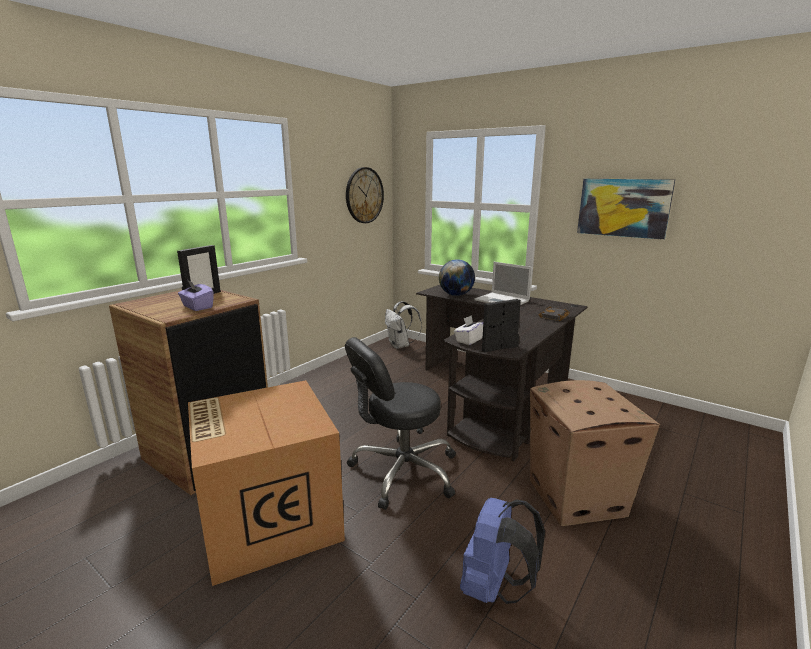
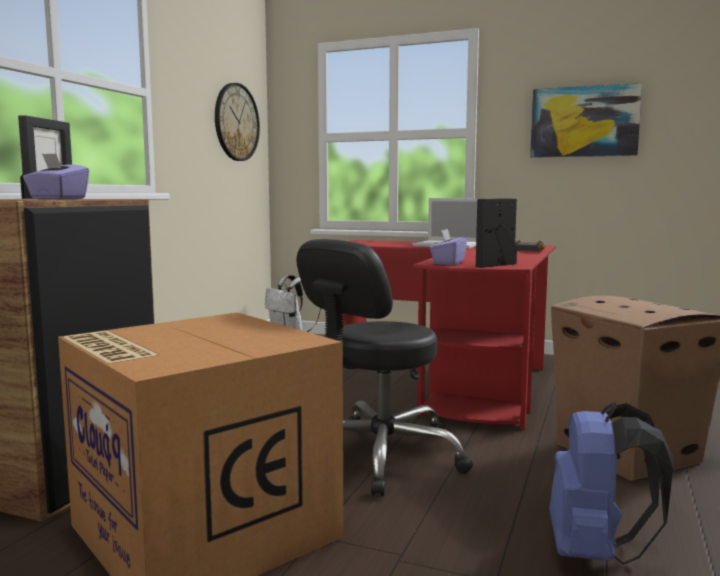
camera: 15 degrees left, 10 degrees down
black desk [416,285,588,461] -> red desk [342,240,556,430]
globe [439,259,475,296] -> none
white tissue box [454,315,483,345] -> purple tissue box [430,229,467,265]

